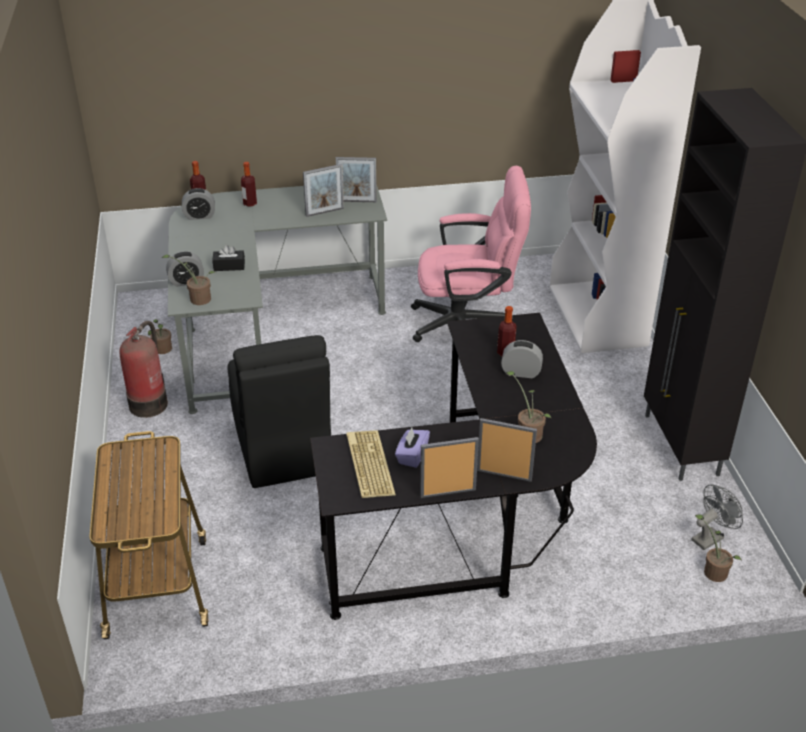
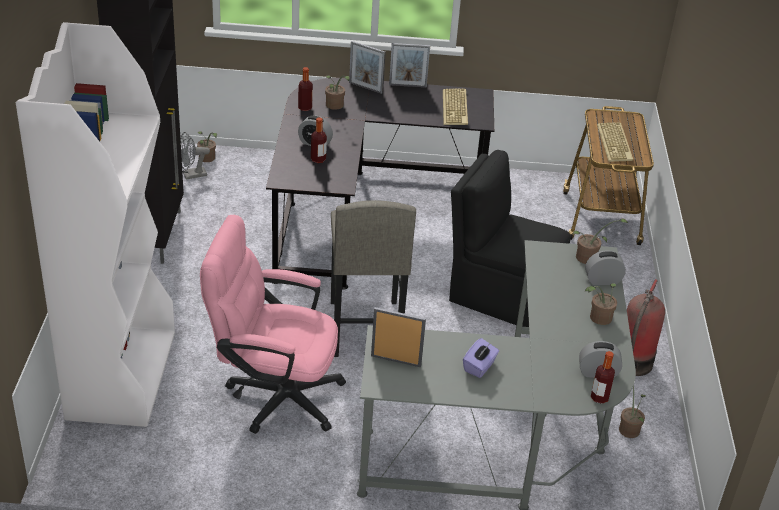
camera: 170 degrees left, 0 degrees up
black tissue box [212,245,245,271] -> none
black chair [227,335,331,488] -> black chair turned 60 degrees counterclockwise [449,150,571,327]
bottle [241,162,257,207] -> bottle moved to [298,67,313,111]
picture frame [303,164,344,217] -> none
purple tissue box [395,427,430,468] -> purple tissue box moved to [463,338,499,378]
none -> grey stool [331,200,416,357]
none -> potted plant [585,283,617,325]
none -> keyboard [597,122,633,162]

